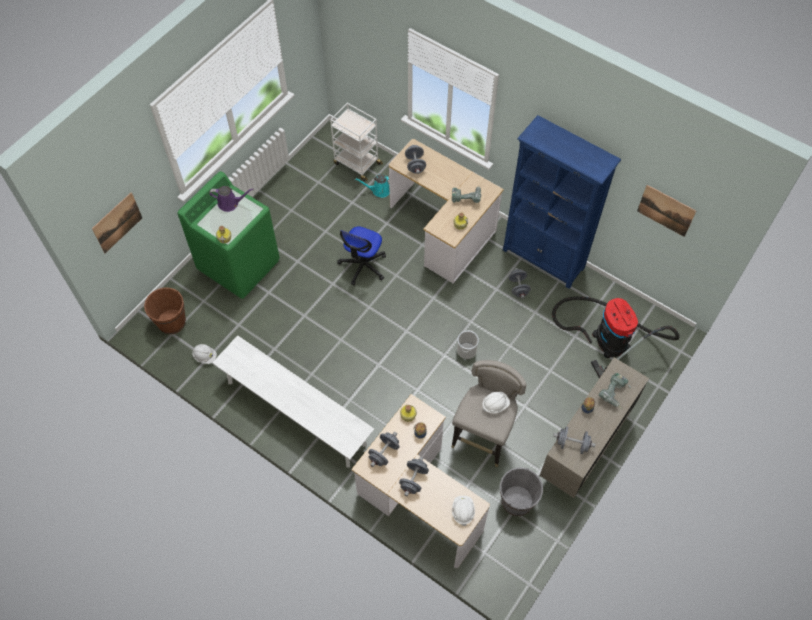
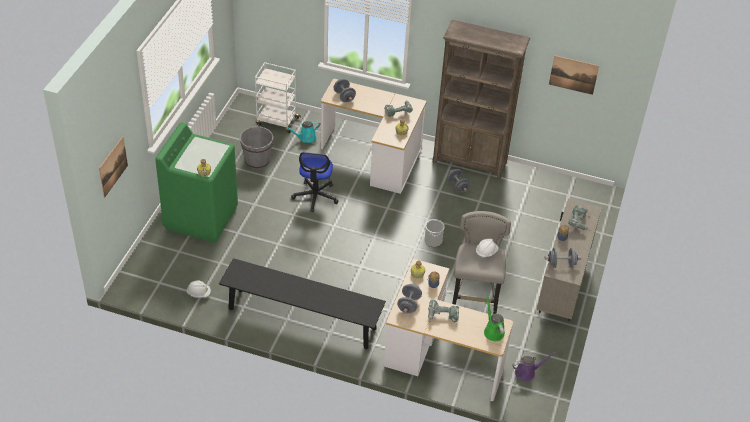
camera: 20 degrees left, 15 degrees down
brown bucket [144,288,186,334] -> none
purple watering can [209,186,254,212] -> purple watering can moved to [512,352,556,381]
white bench [212,335,374,468] -> black bench [219,258,386,349]
grey dumbbell [399,457,429,496] -> power drill [428,300,459,327]
white hard hat [452,496,475,526] -> green watering can [484,293,505,341]
grey bucket [500,467,543,516] -> grey bucket moved to [240,125,273,169]
blue bookcase [503,115,621,289] -> brown bookcase [433,20,530,179]
vacuum cleaner [552,296,680,378] -> none

